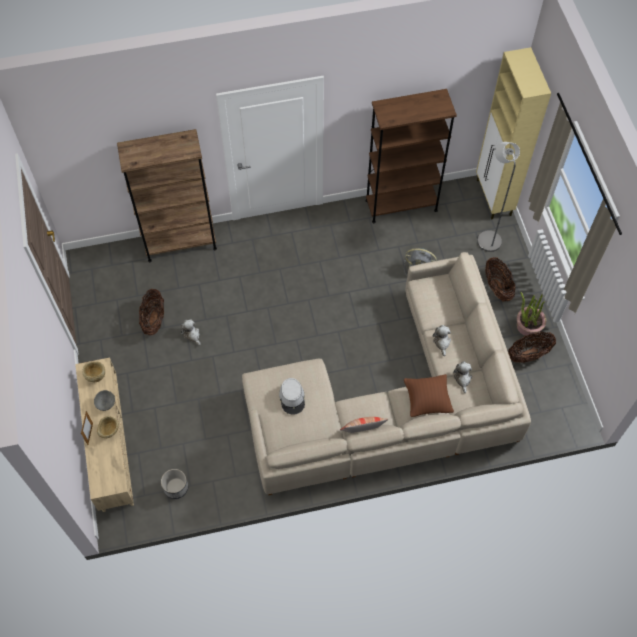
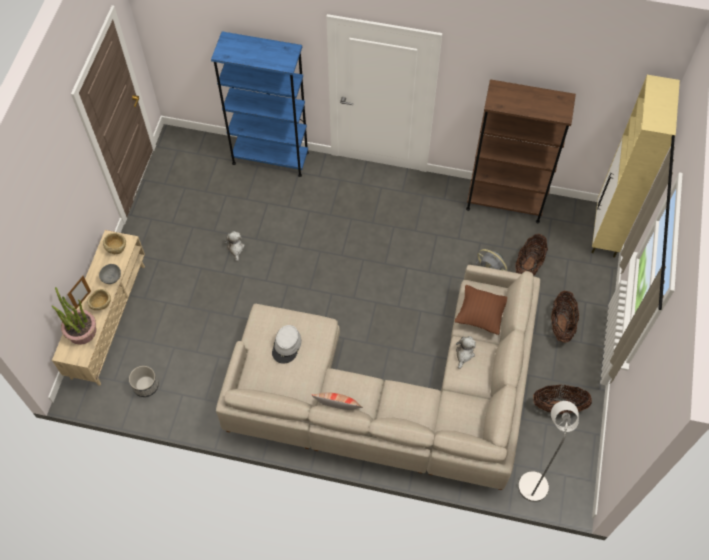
camera: 25 degrees right, 0 degrees up
brown bookcase [117,129,217,263] -> blue bookcase [211,31,309,177]
basket [139,289,164,335] -> basket moved to [515,234,548,276]
brown pillow [404,374,454,417] -> brown pillow moved to [455,285,507,335]
plush toy [453,361,472,393] -> none
grey floor lamp [477,142,520,252] -> grey floor lamp moved to [518,401,579,502]
potted plant [517,292,546,337] -> potted plant moved to [51,287,96,345]

